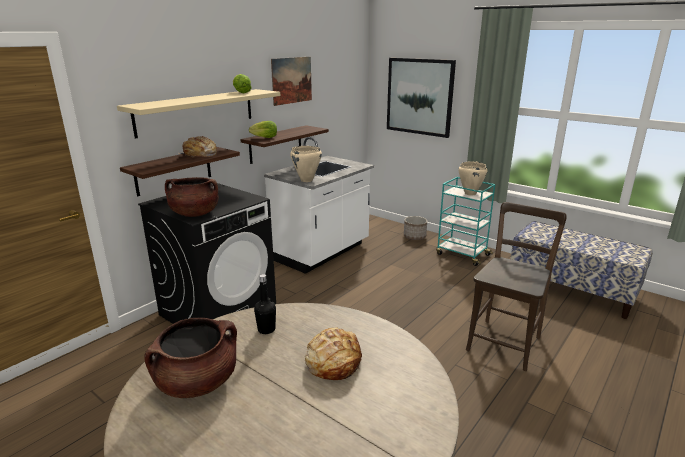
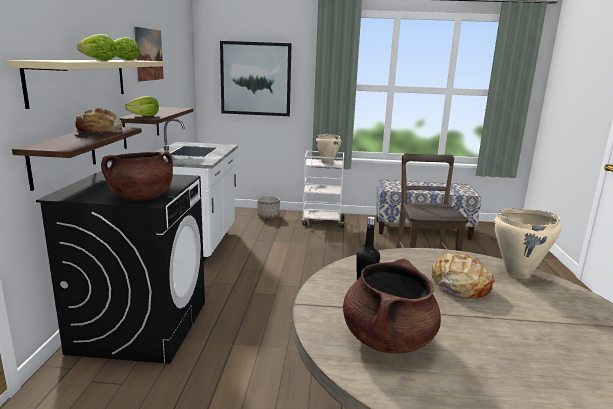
camera: 35 degrees left, 5 degrees down
beige cooking pot [290,146,322,182] -> beige cooking pot moved to [494,208,561,279]
turquoise cart [436,177,495,266] -> white cart [301,151,346,228]
none -> lettuce [77,34,117,61]

